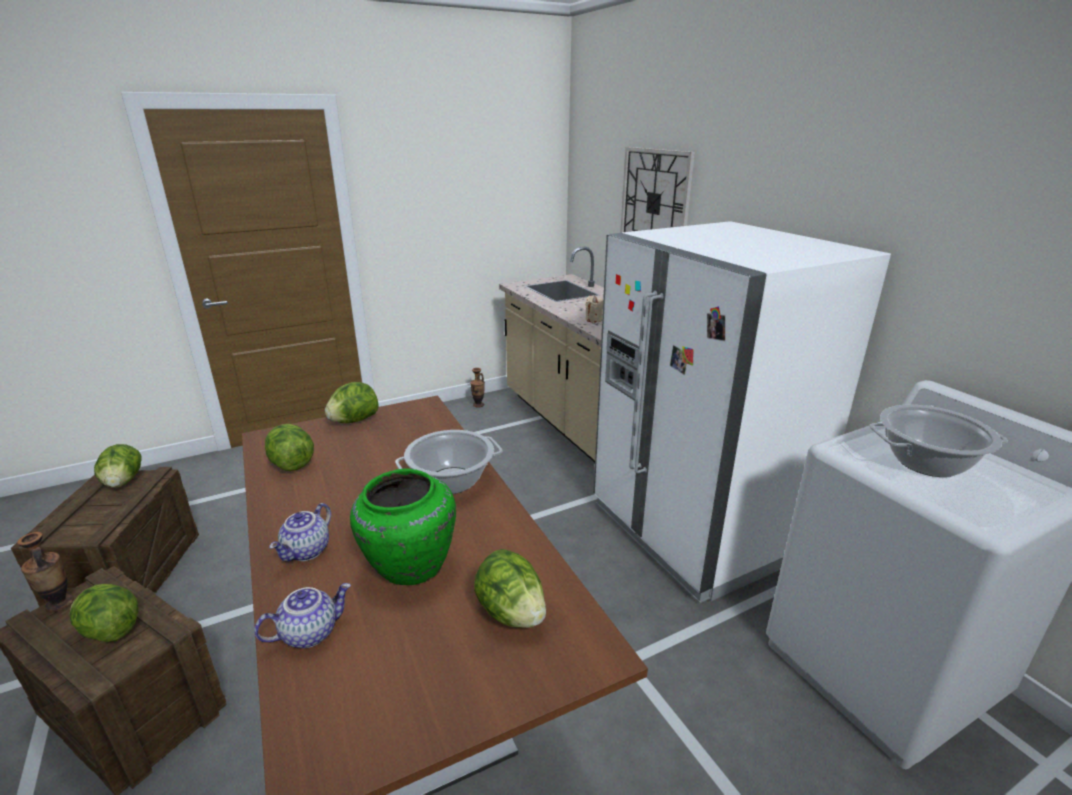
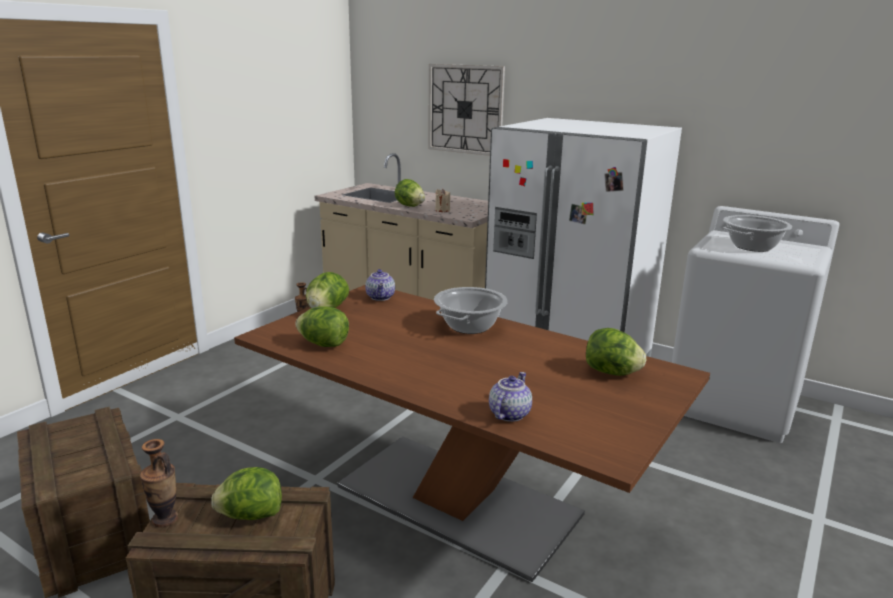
camera: 30 degrees left, 5 degrees down
lettuce [94,444,142,488] -> lettuce moved to [395,179,425,207]
teapot [269,503,331,562] -> teapot moved to [365,269,395,301]
green vase [350,468,456,585] -> none

